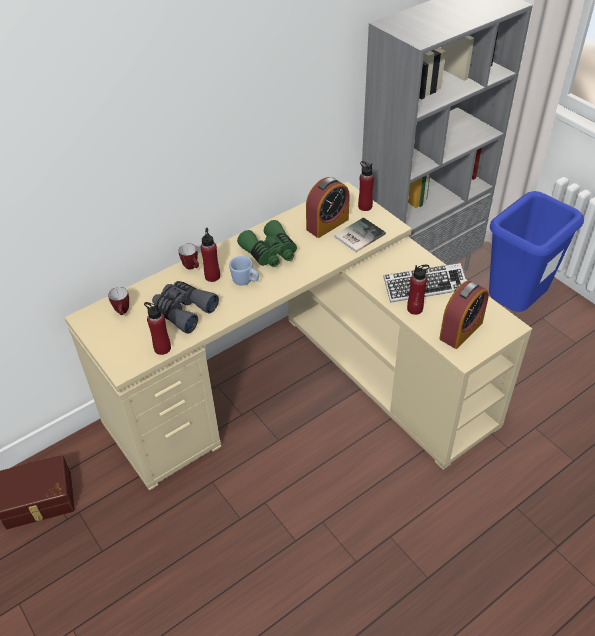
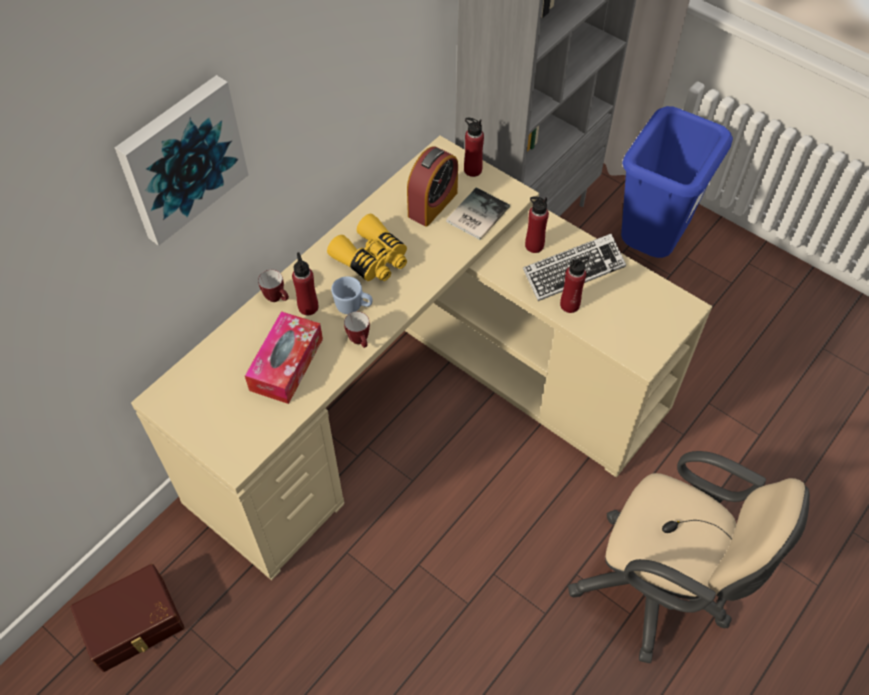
camera: 15 degrees left, 10 degrees up
mug [108,287,129,315] -> mug moved to [344,312,370,348]
red bottle [144,302,171,355] -> red bottle moved to [525,196,549,253]
grey binoculars [152,281,219,334] -> tissue box [245,311,323,404]
green binoculars [237,220,297,267] -> yellow binoculars [327,214,407,281]
alarm clock [439,281,489,349] -> none
none -> picture [115,75,249,246]
none -> beige office chair [568,451,810,663]

